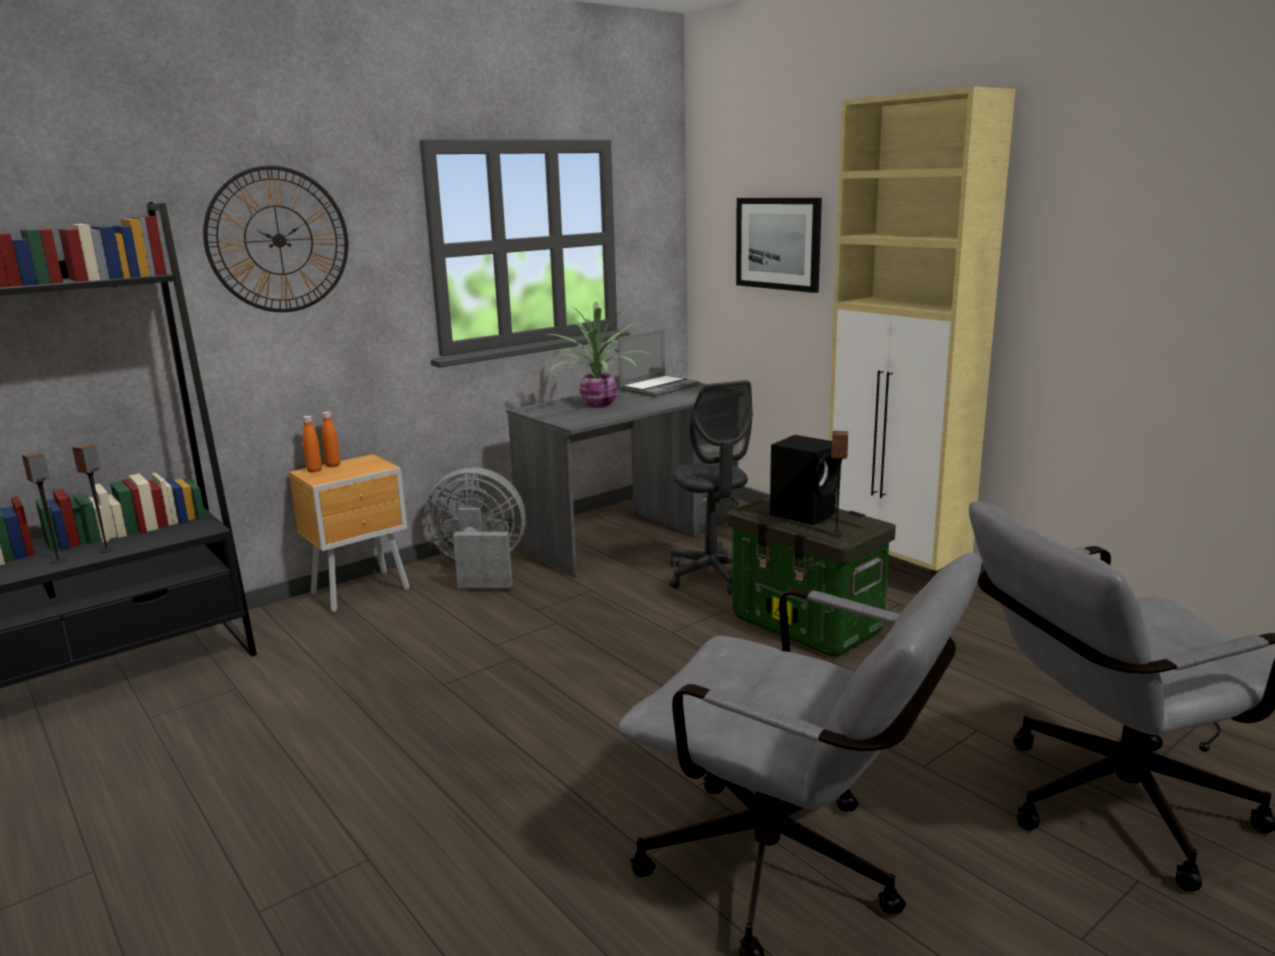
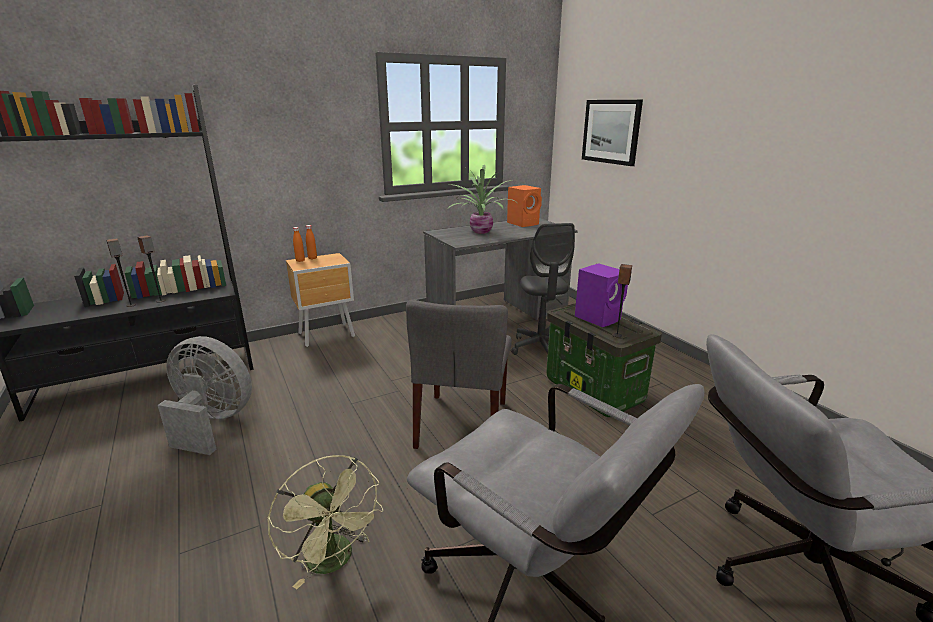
camera: 10 degrees right, 5 degrees up
wall clock [203,165,348,312] -> none
grey fan [425,467,526,588] -> grey fan moved to [157,336,252,455]
laptop [618,329,700,397] -> orange speaker [507,185,542,227]
black speaker [770,435,837,525] -> purple speaker [575,263,628,327]
beige cabinet [829,86,1015,579] -> none
none -> green fan [267,455,383,590]
none -> grey chair [406,299,512,449]

